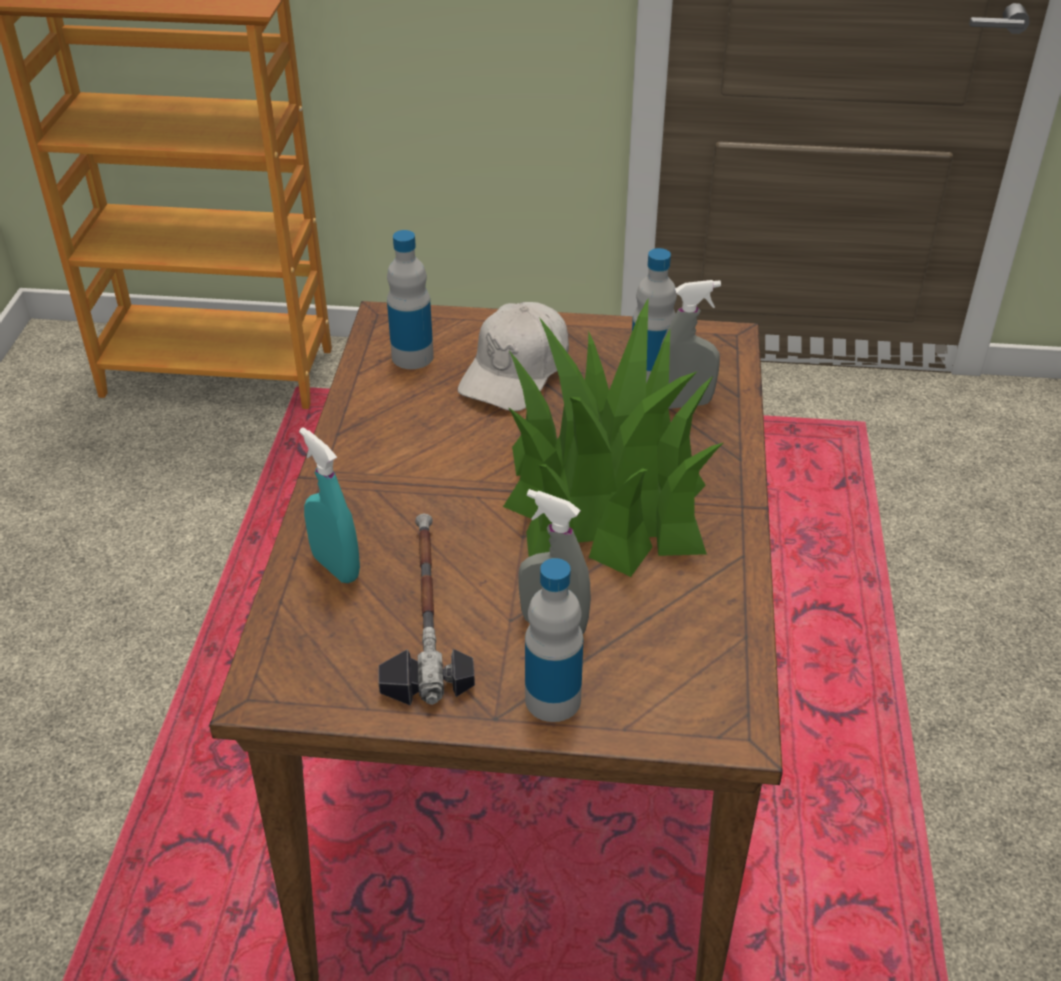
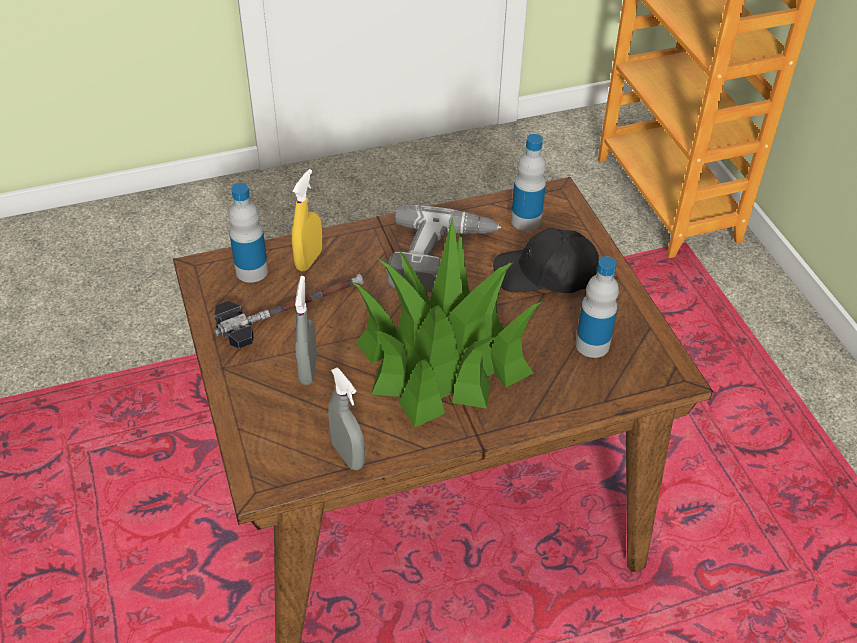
camera: 65 degrees right, 5 degrees up
turquoise spray bottle [299,428,360,583] -> yellow spray bottle [292,169,322,272]
white cap [458,302,569,411] -> black cap [493,227,599,293]
bottle [525,558,583,722] -> bottle moved to [229,183,268,283]
grey spray bottle [660,280,721,409] -> grey spray bottle moved to [328,368,365,470]
none -> power drill [386,205,501,292]

